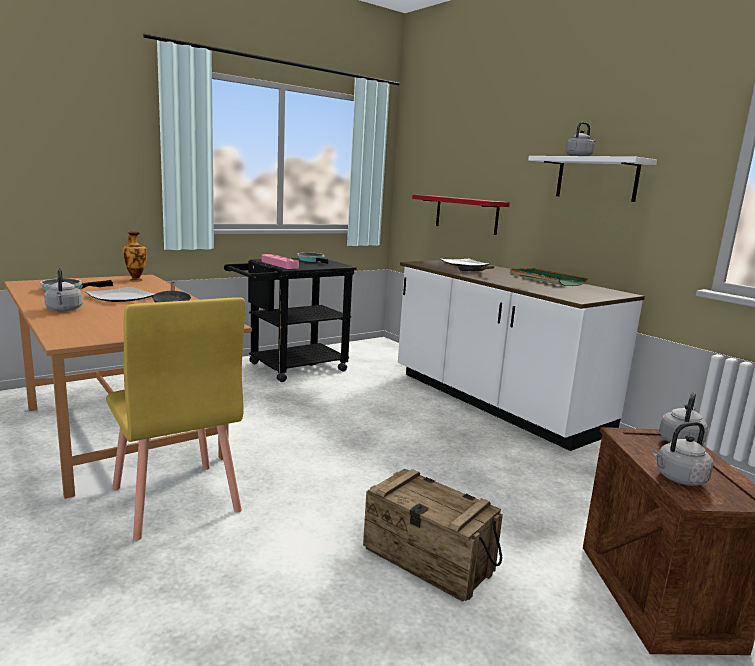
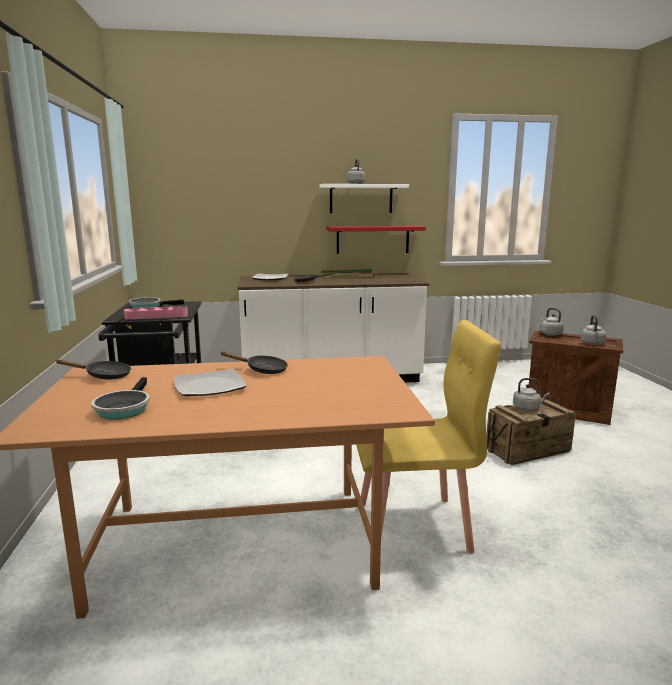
camera: 60 degrees left, 0 degrees up
grey kettle [44,268,83,311] -> grey kettle moved to [513,378,550,411]
vase [122,231,147,282] -> black frying pan [56,360,131,379]
red shelf [412,195,510,235] -> red shelf moved to [327,226,426,254]

